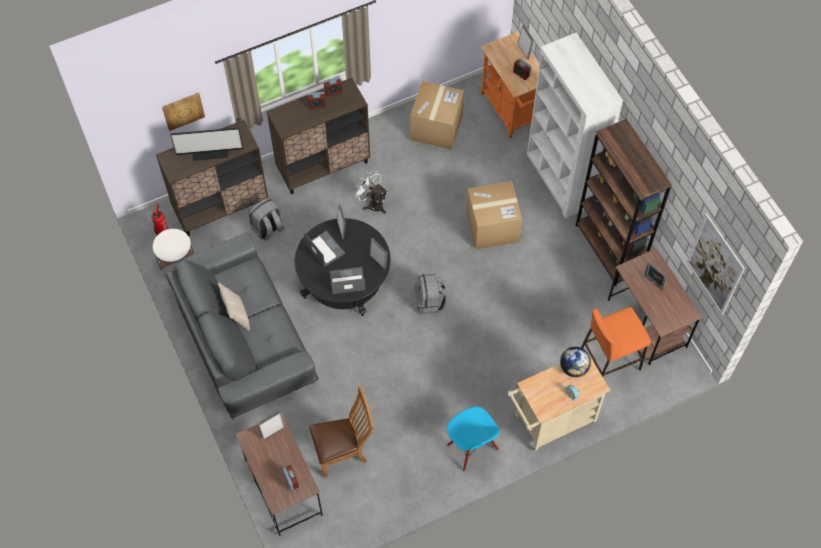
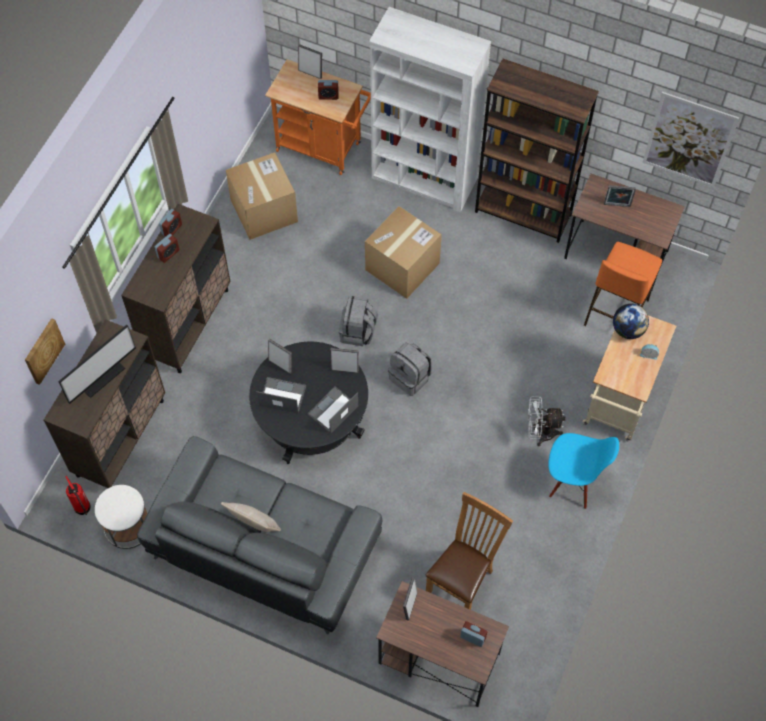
camera: 40 degrees left, 0 degrees up
grey backpack [249,198,284,241] -> grey backpack moved to [339,296,378,346]
white fan [353,170,388,214] -> white fan moved to [528,397,566,446]

